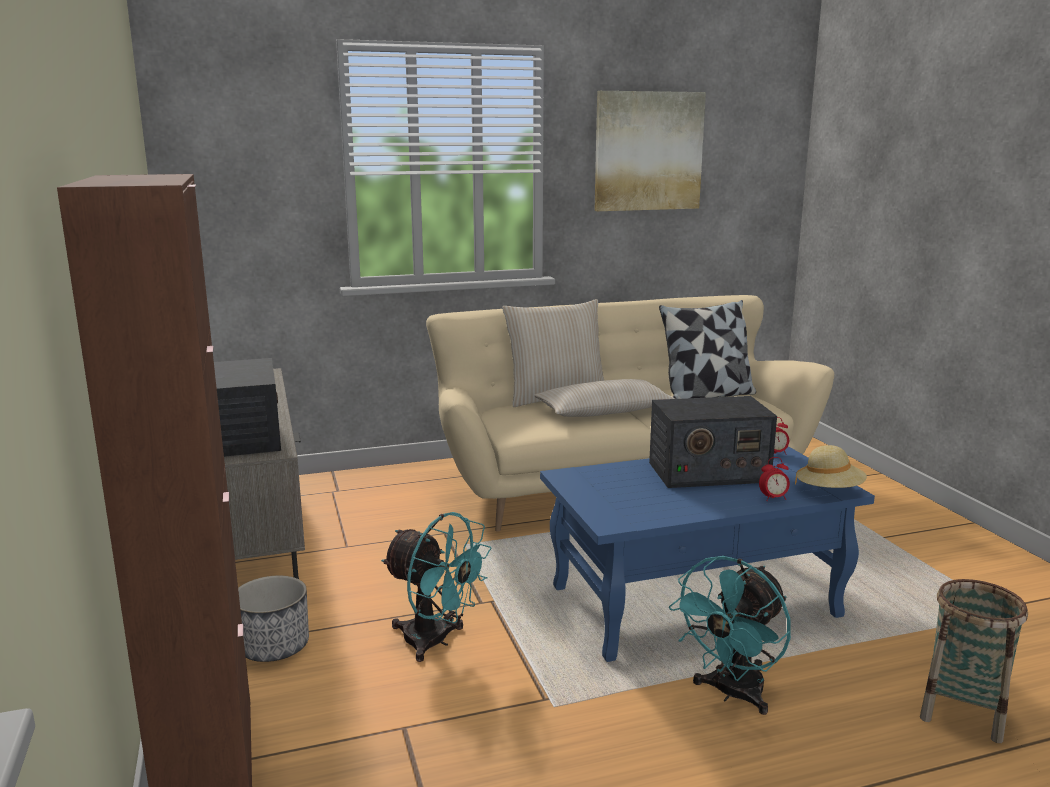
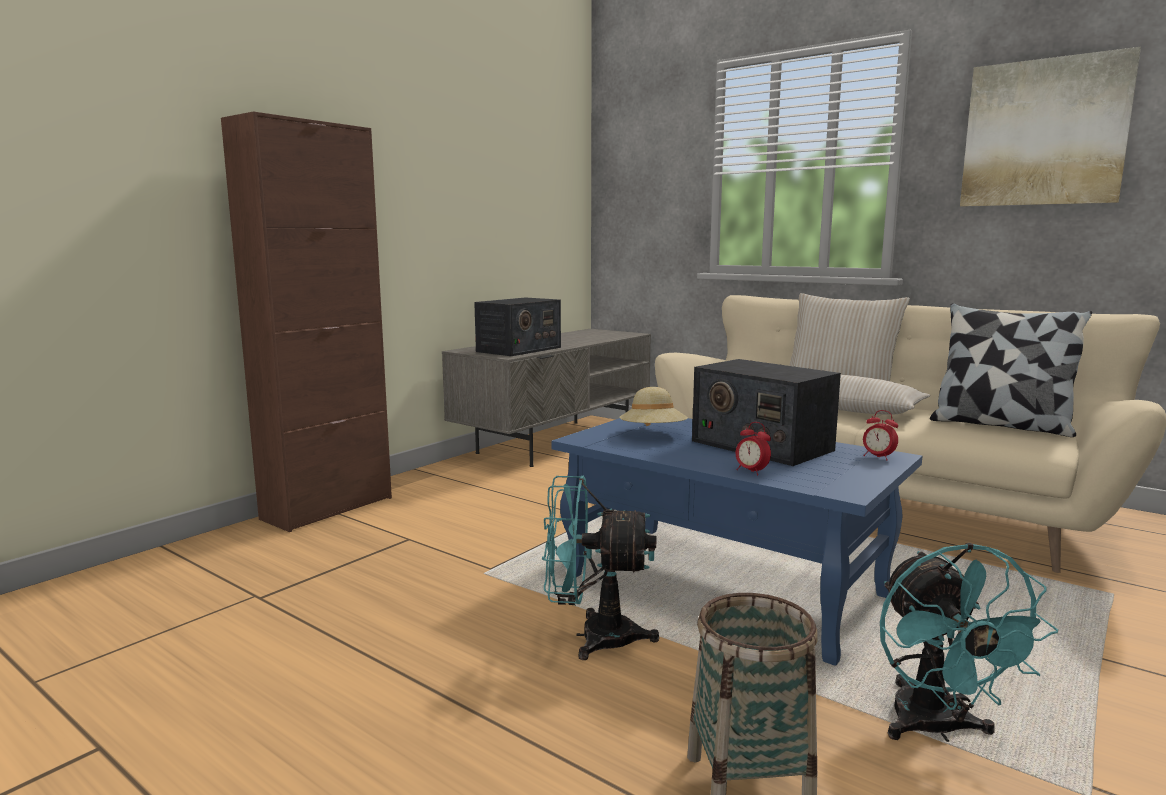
camera: 55 degrees right, 5 degrees down
planter [238,576,309,662] -> none
turquoise fan [381,512,492,662] -> turquoise fan moved to [880,543,1058,742]
beige hat [795,445,867,488] -> beige hat moved to [619,387,688,426]

